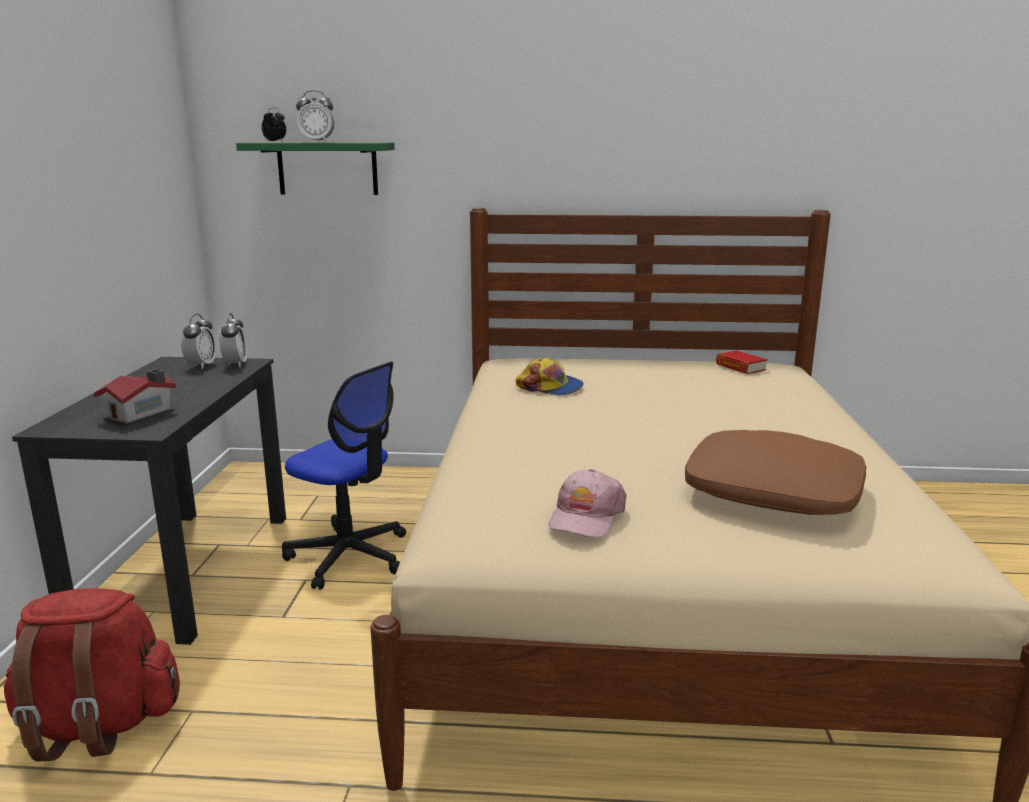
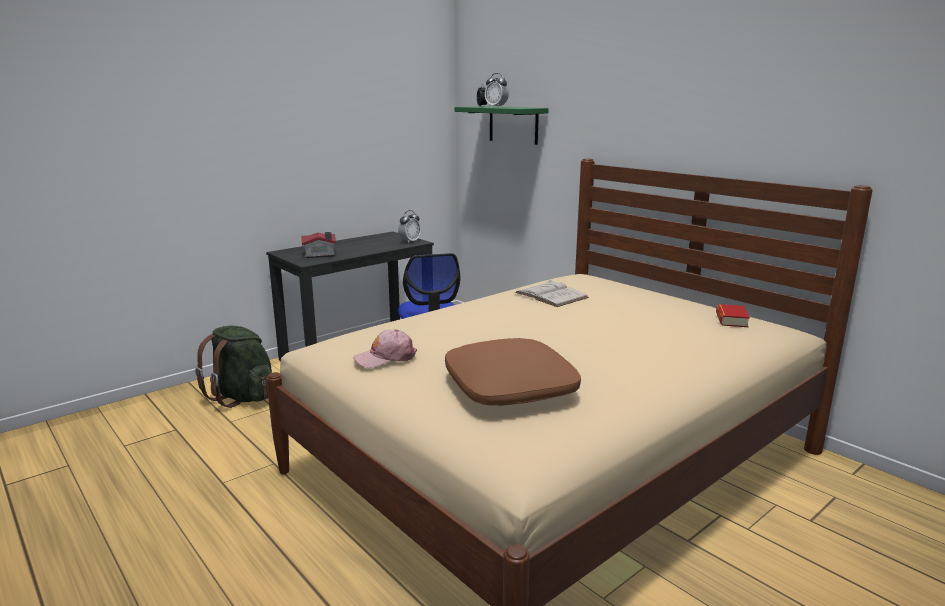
camera: 45 degrees right, 0 degrees up
red backpack [3,588,180,762] -> green backpack [195,326,272,408]
alarm clock [181,314,216,369] -> none
cap [516,358,584,396] -> white book [515,280,589,307]

